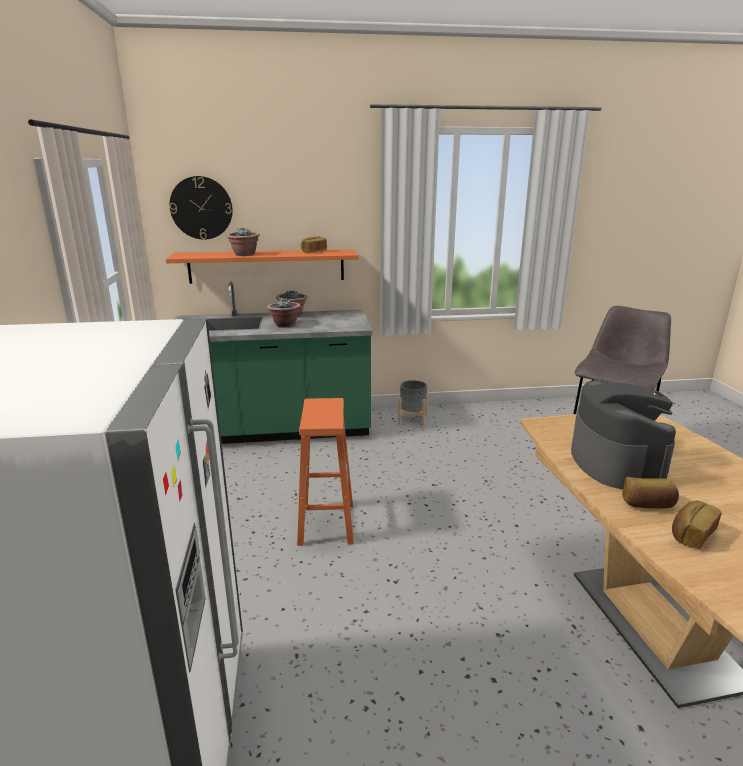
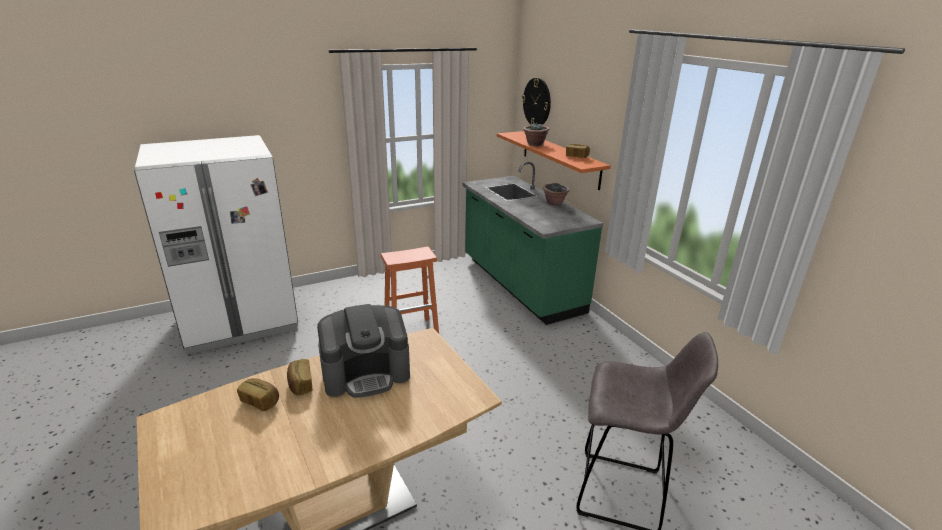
camera: 70 degrees right, 5 degrees up
potted plant [267,299,301,328] -> none
grey planter [398,380,428,427] -> none

